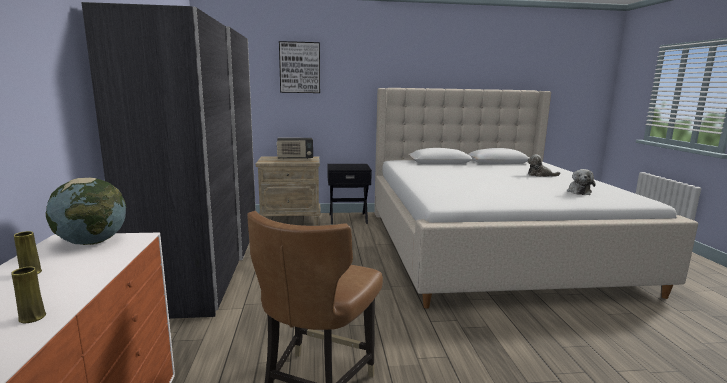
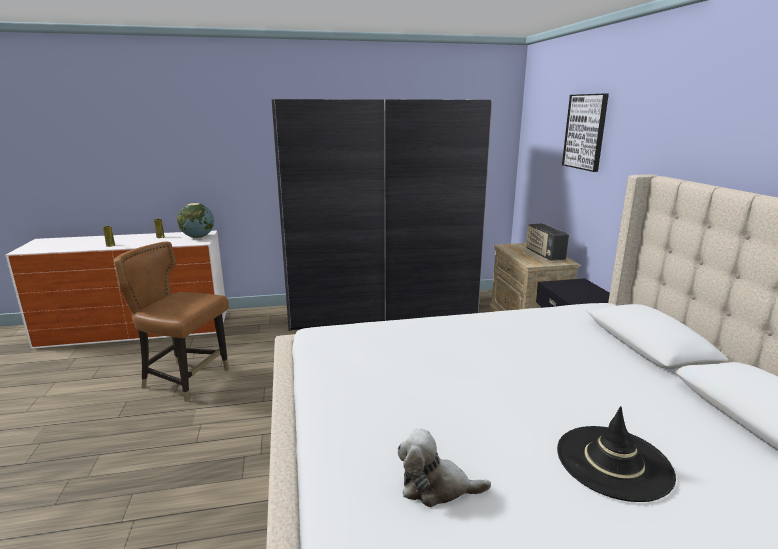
camera: 85 degrees right, 5 degrees up
plush toy [527,154,560,177] -> black hat [557,406,676,502]

